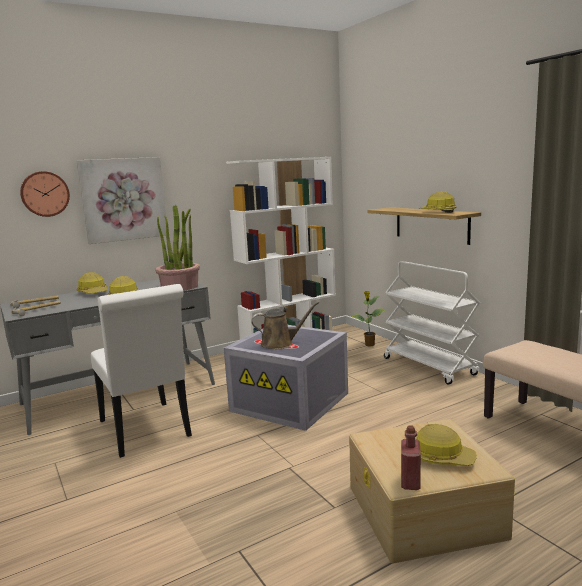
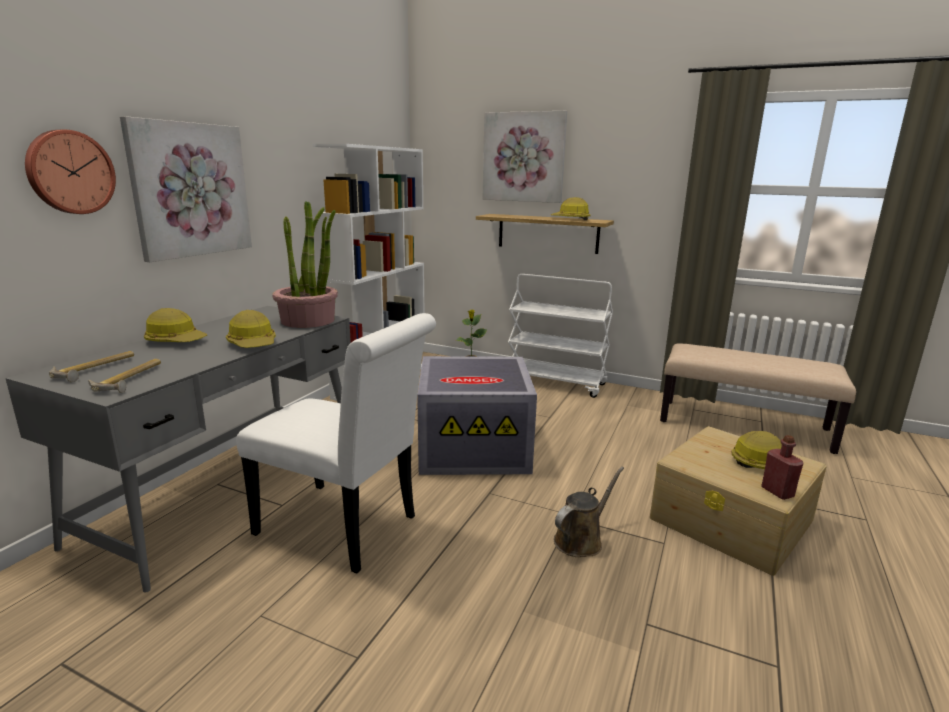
camera: 35 degrees left, 5 degrees up
brown watering can [251,301,319,349] -> brown watering can moved to [554,467,624,557]
none -> picture [483,111,567,203]

